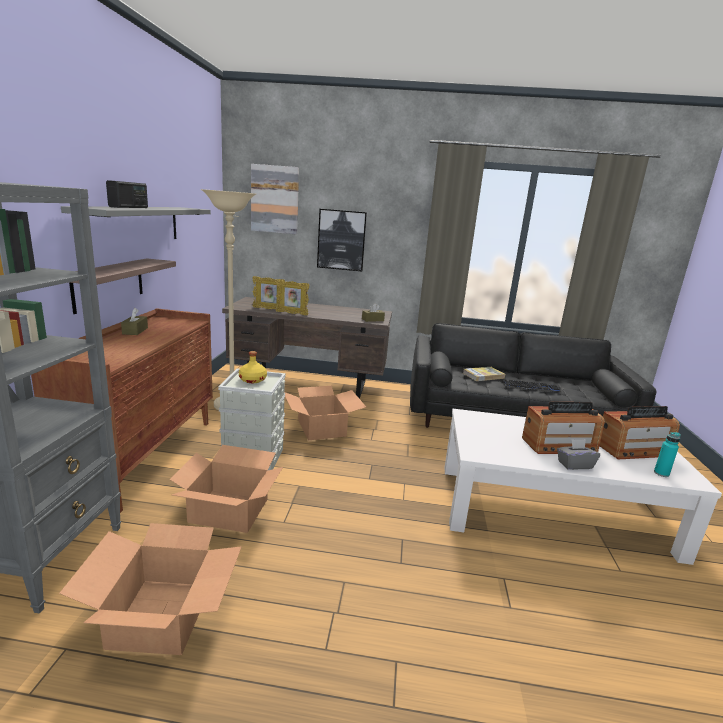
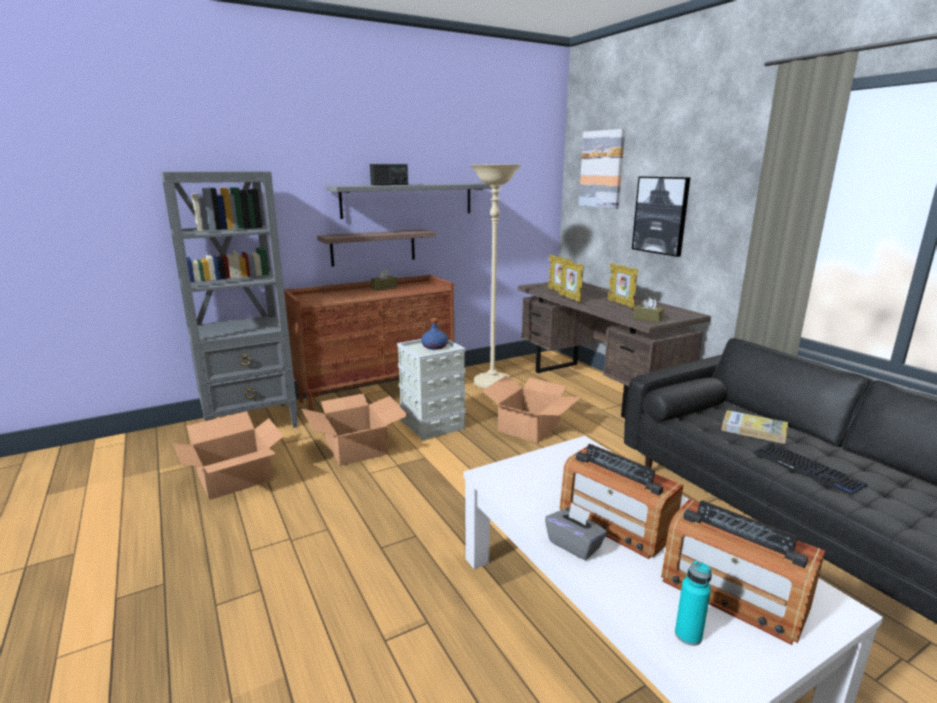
camera: 55 degrees right, 0 degrees up
yellow bottle [239,351,267,383] -> blue bottle [421,318,448,350]
none -> picture frame [607,263,638,308]

